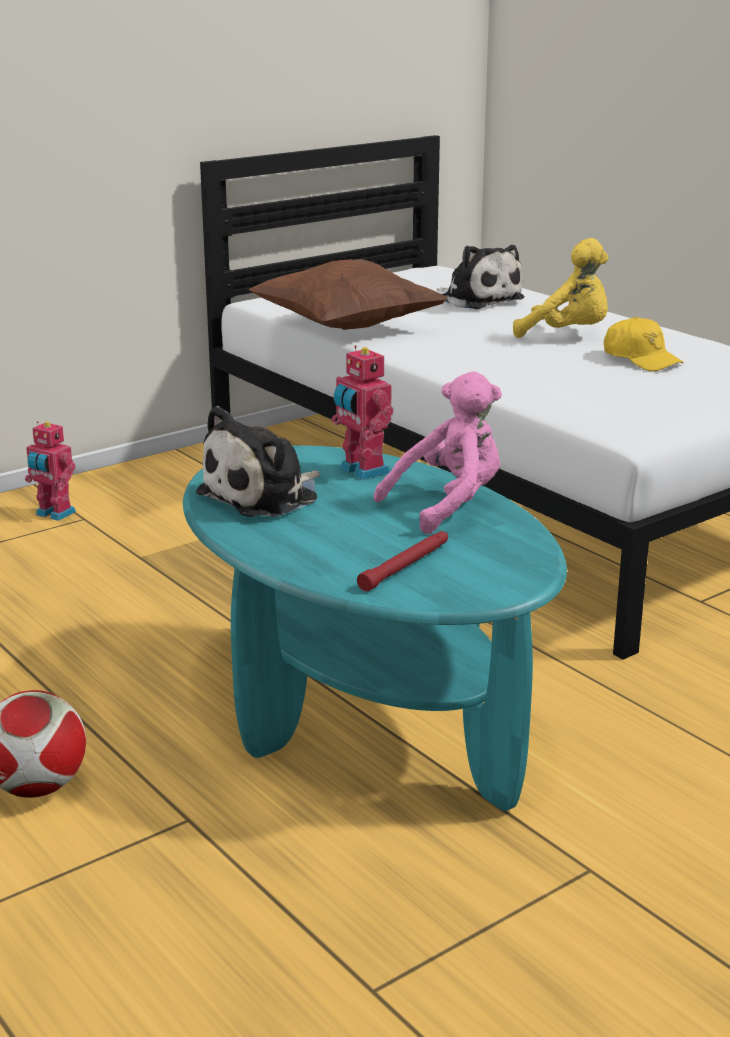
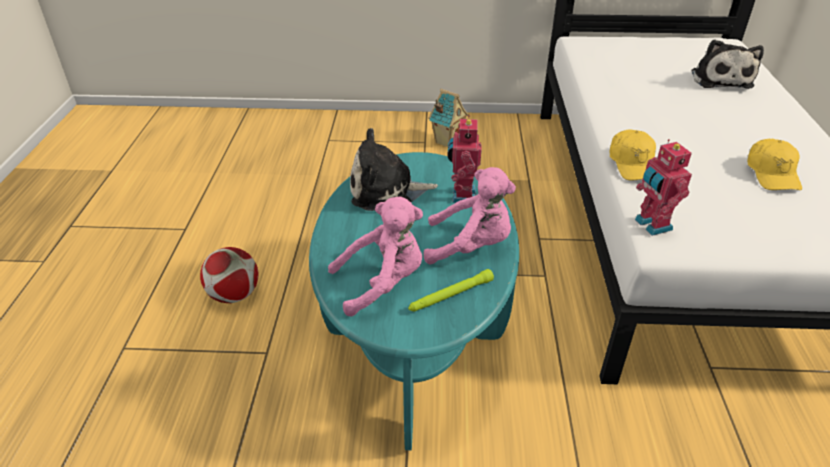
camera: 40 degrees right, 15 degrees up
toy robot [25,421,76,521] -> toy robot moved to [635,139,692,236]
brown pillow [248,259,448,330] -> none
red flashlight [357,531,448,591] -> pink plush toy [328,196,423,316]
yellow plush toy [513,238,609,338] -> none
none -> green flashlight [408,269,494,311]
none -> toy house [428,89,469,147]
none -> yellow cap [610,130,656,181]

